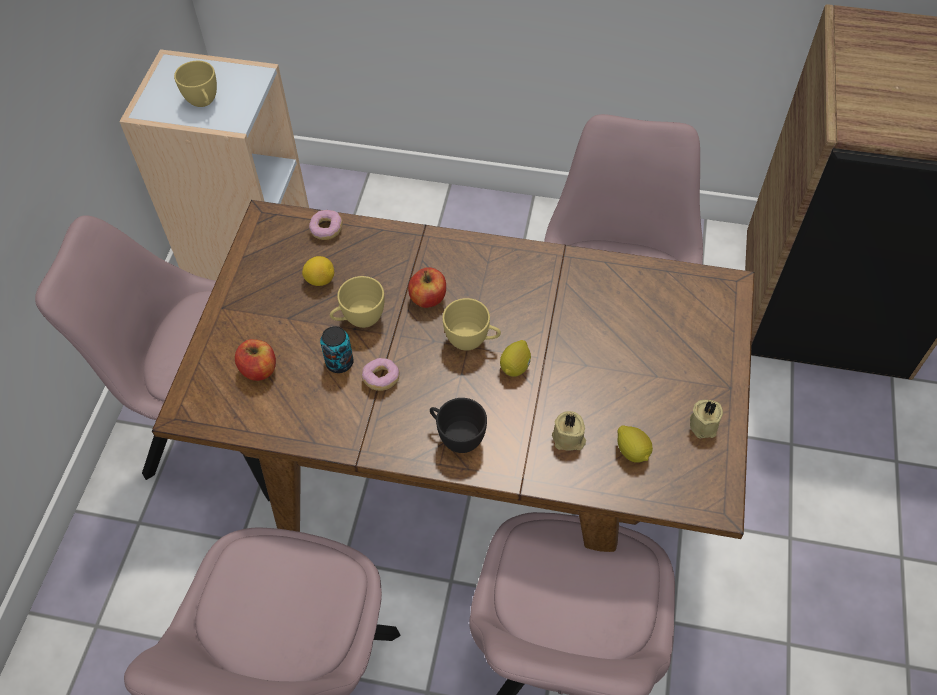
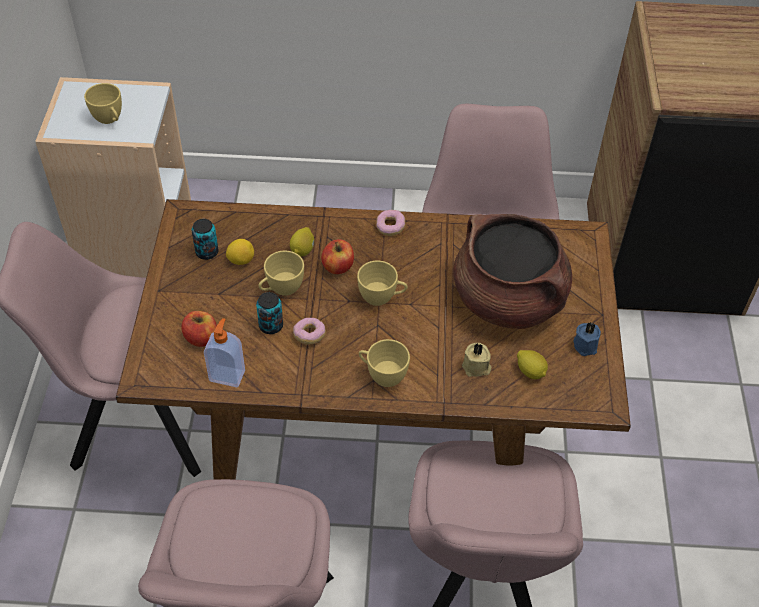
camera: 10 degrees left, 5 degrees down
donut [309,210,343,240] -> donut moved to [376,210,405,236]
black cup [430,398,487,453] -> yellow cup [359,339,410,387]
lemon [500,340,531,377] -> lemon moved to [290,227,314,257]
beige candle [690,400,723,438] -> blue candle [574,322,601,356]
none -> can [192,219,218,260]
none -> soap dispenser [204,318,245,387]
none -> brown cooking pot [453,214,572,329]

